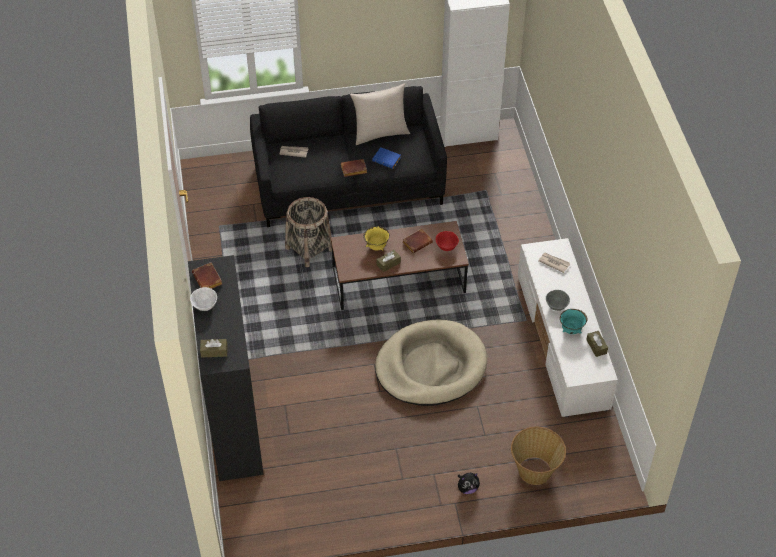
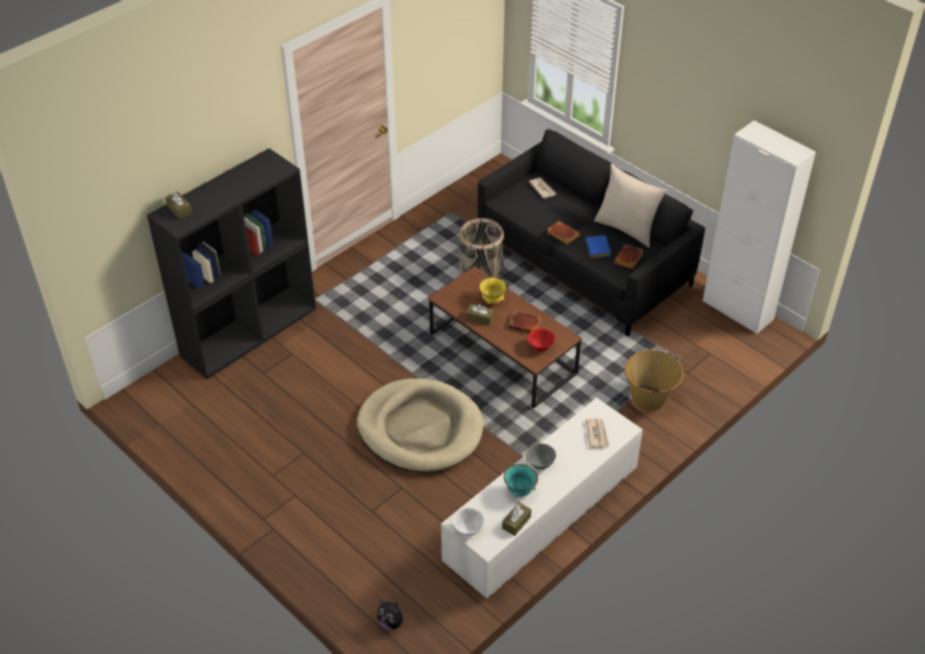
camera: 55 degrees right, 5 degrees down
white bowl [190,287,217,311] -> white bowl moved to [452,508,485,536]
brown book [192,262,222,289] -> brown book moved to [614,244,644,269]
plush toy [458,473,480,494] -> plush toy moved to [377,600,408,630]
basket [511,427,566,485] -> basket moved to [625,350,684,411]

